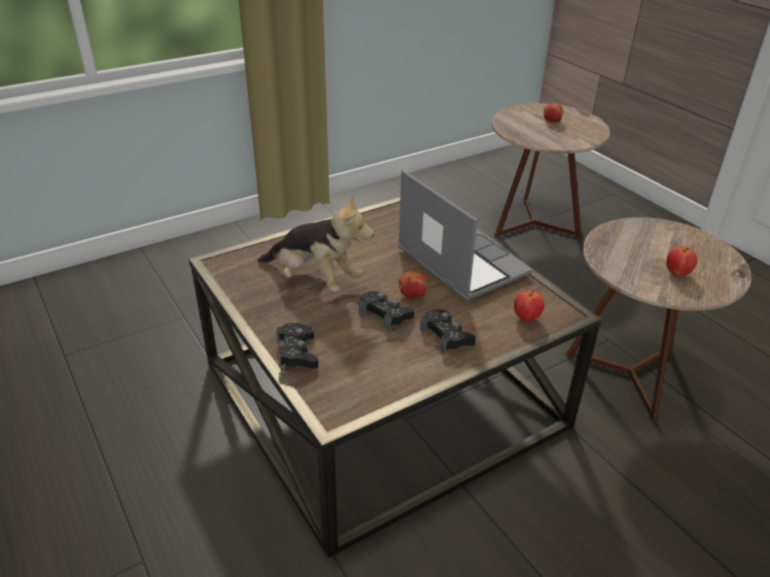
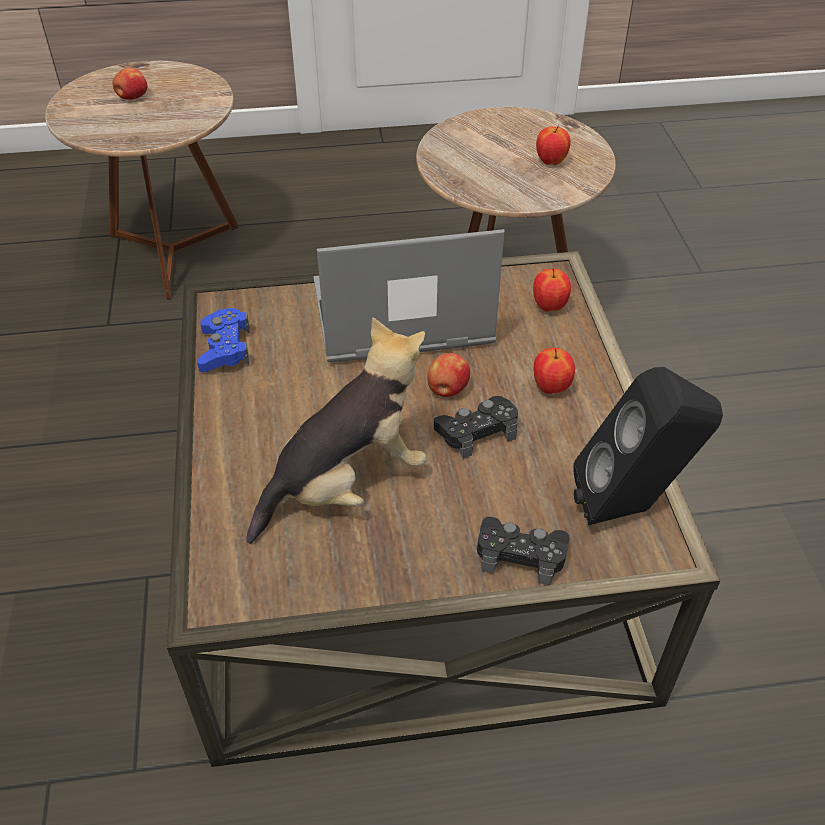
camera: 65 degrees left, 10 degrees up
black game controller [420,309,476,353] -> apple [534,348,575,394]
none -> blue game controller [197,308,250,372]
none -> black speaker [573,367,723,525]

